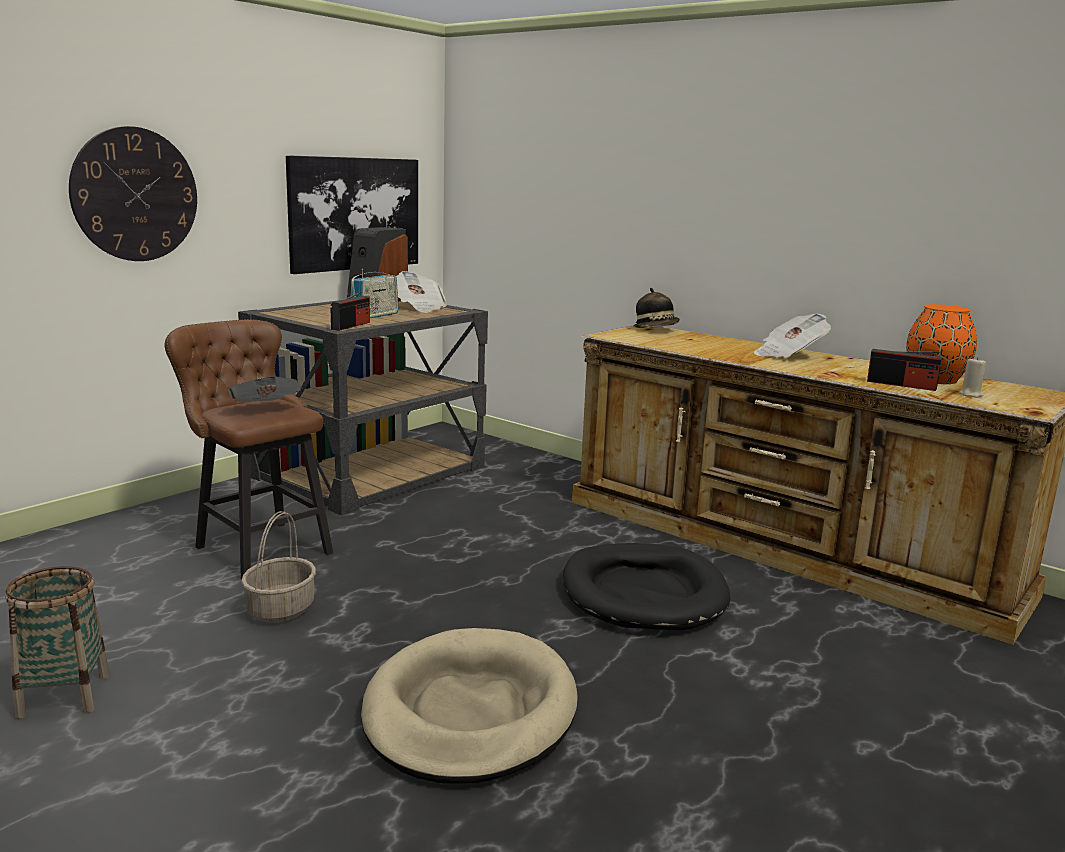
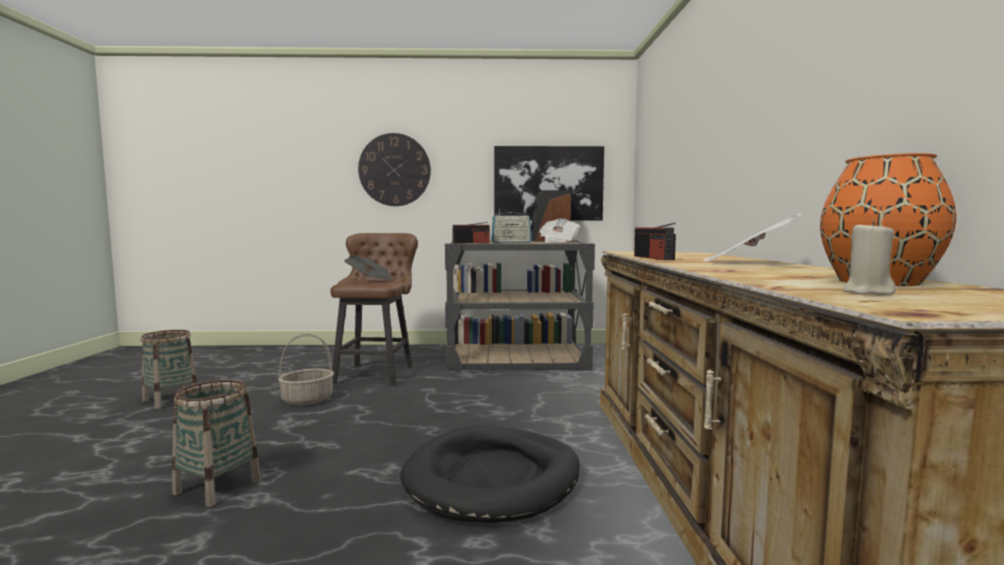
camera: 50 degrees right, 10 degrees down
beige dog bed [361,628,577,784] -> basket [172,380,261,507]
hat [634,288,680,328] -> none
radio [867,349,942,391] -> radio moved to [634,223,676,260]

